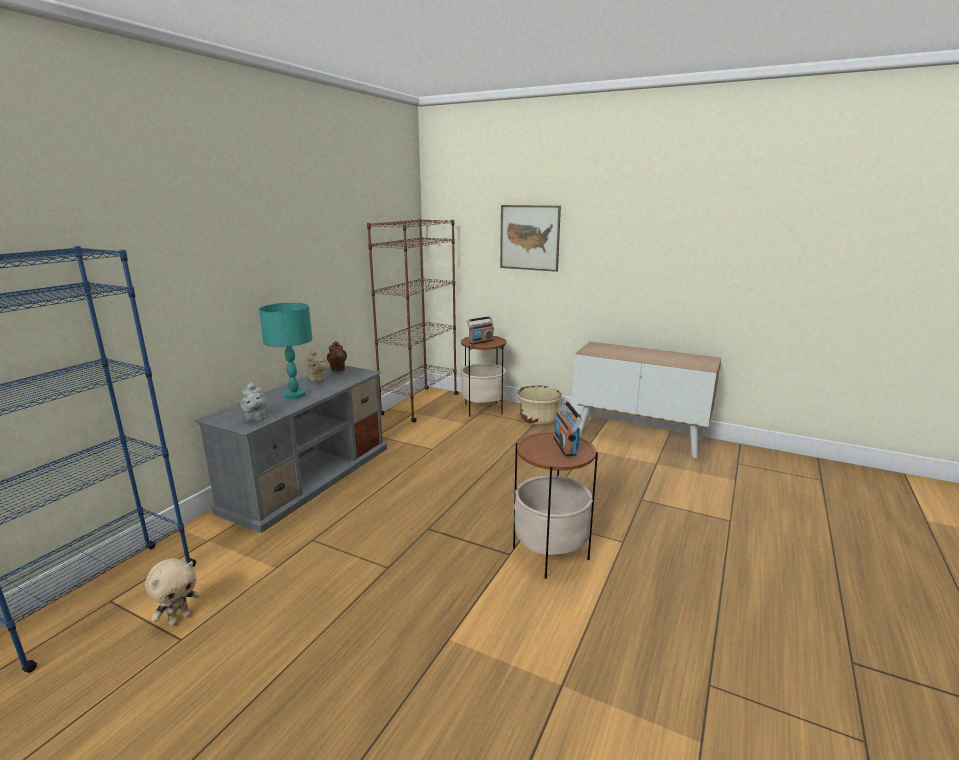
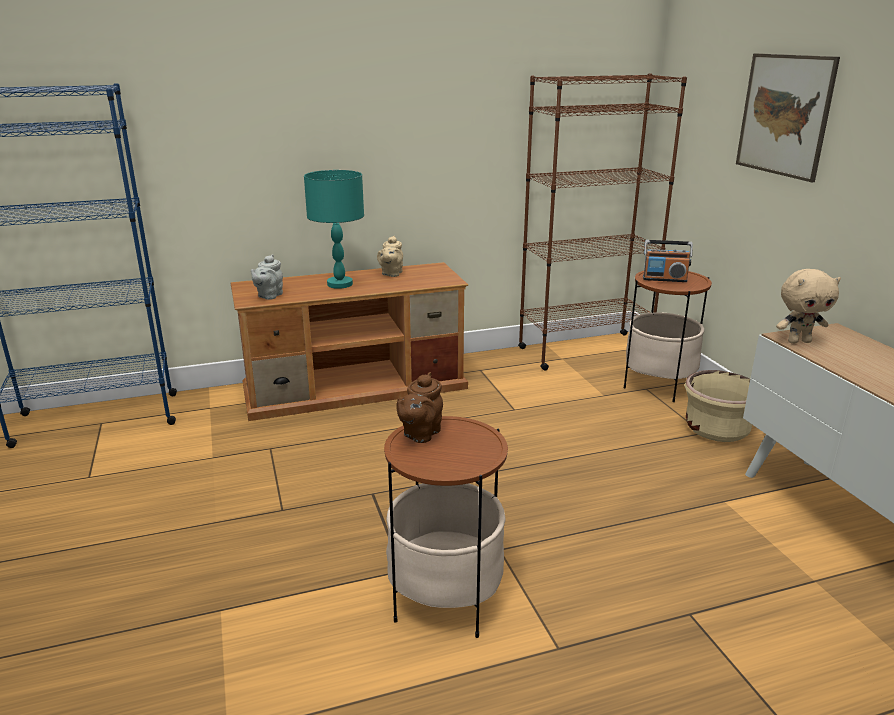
camera: 45 degrees right, 5 degrees up
beige plush toy [145,558,201,626] -> beige plush toy moved to [776,269,841,344]
grey tv stand [195,366,387,533] -> brown tv stand [231,262,468,421]
brown teapot [327,341,347,371] -> brown teapot moved to [396,372,443,443]
radio [553,400,583,456] -> none

